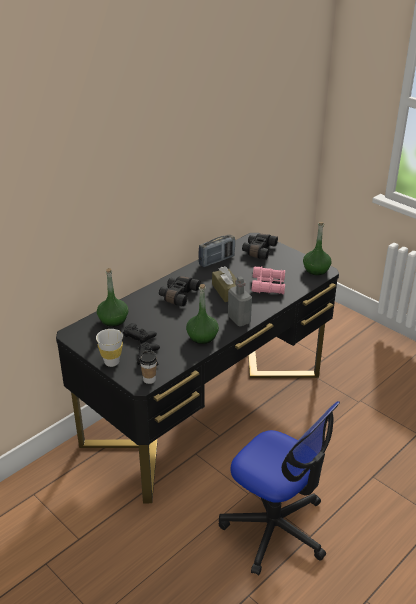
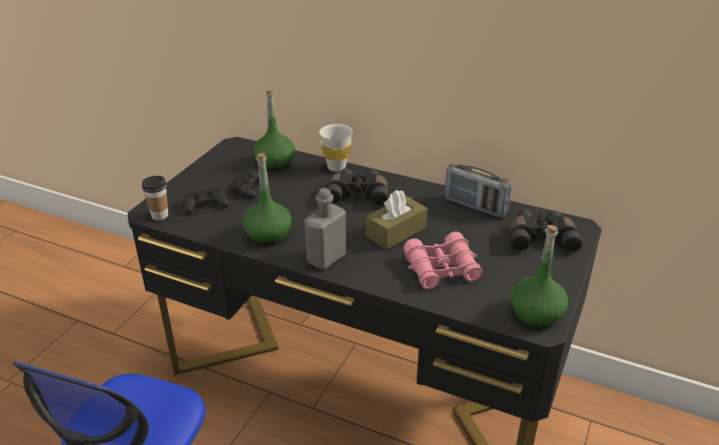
camera: 70 degrees right, 0 degrees up
white cup [96,329,123,367] -> white cup moved to [319,124,353,172]

